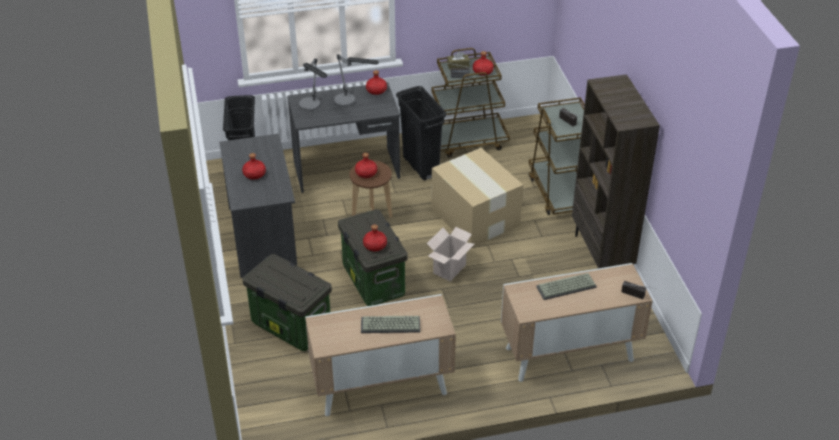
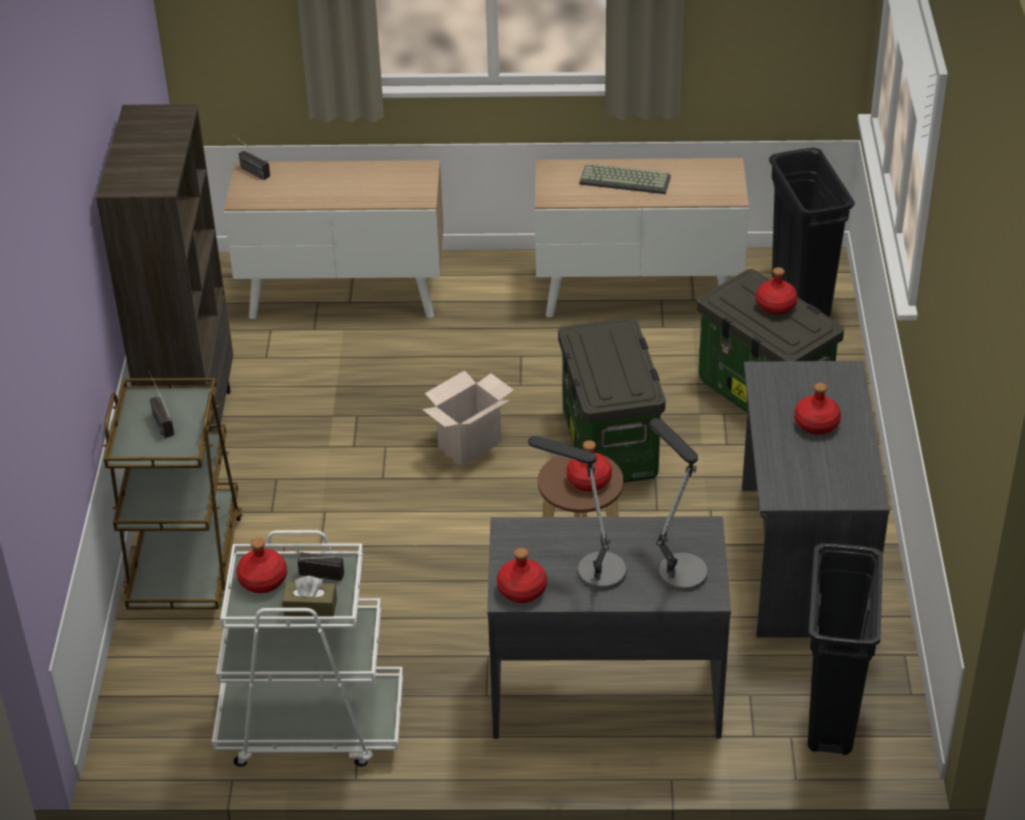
camera: 165 degrees left, 0 degrees up
red bottle [363,225,387,251] -> red bottle moved to [756,267,798,314]
black trash can [396,86,447,181] -> black trash can moved to [769,148,855,317]
brown cart [431,48,510,157] -> white cart [212,530,403,767]
cardboard box [431,148,523,248] -> none
keyboard [536,273,597,300] -> none

